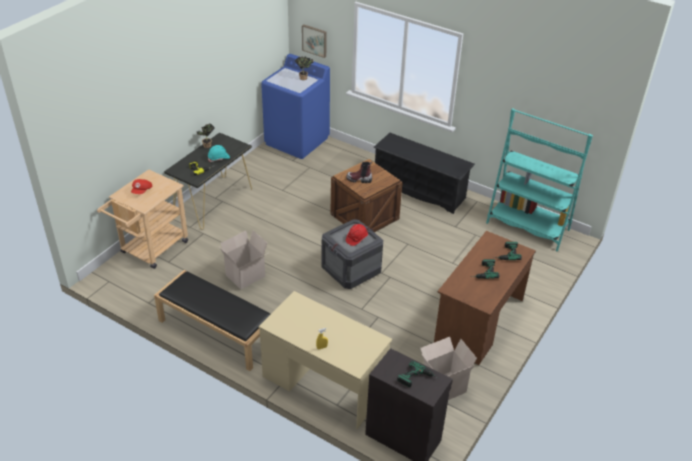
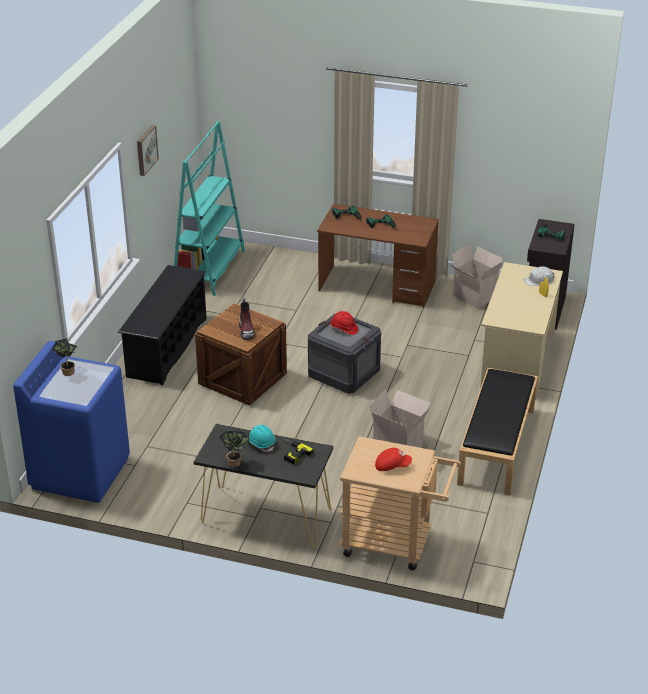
camera: 105 degrees left, 5 degrees down
picture [302,24,327,58] -> picture moved to [137,125,159,176]
none -> white hard hat [524,266,555,286]

